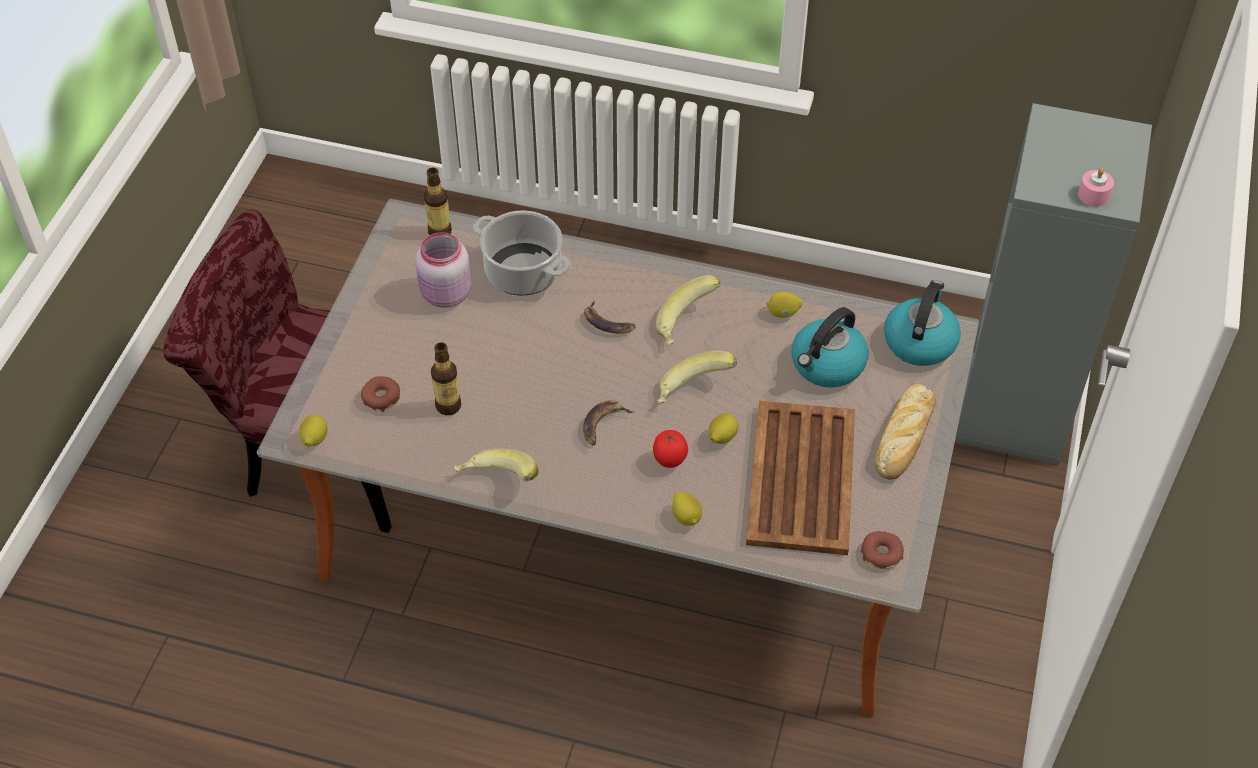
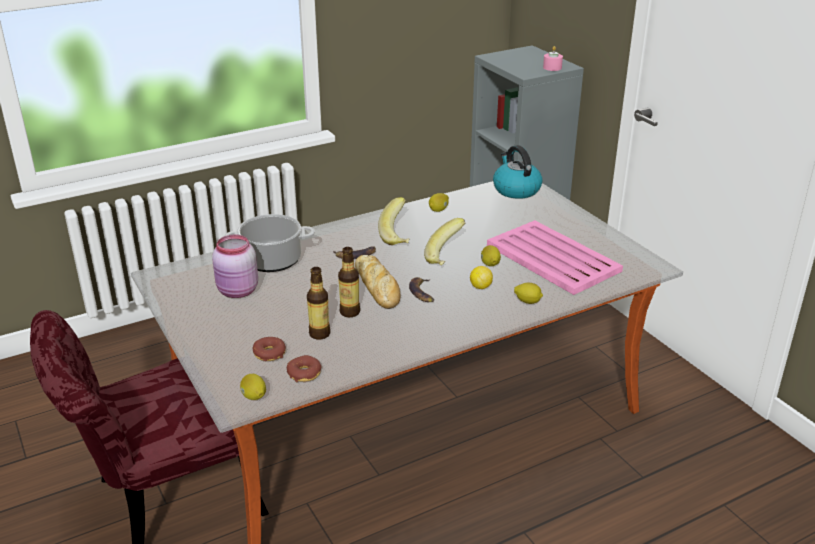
camera: 45 degrees left, 20 degrees down
bottle [424,168,452,235] -> bottle moved to [338,247,360,317]
banana [453,449,538,481] -> none
tomato [653,430,688,468] -> lemon [470,266,493,289]
brown tray [746,401,855,555] -> pink tray [487,220,623,295]
kettle [792,307,868,388] -> none
donut [861,531,904,569] -> donut moved to [287,355,322,382]
bread [874,384,936,479] -> bread moved to [355,255,401,309]

